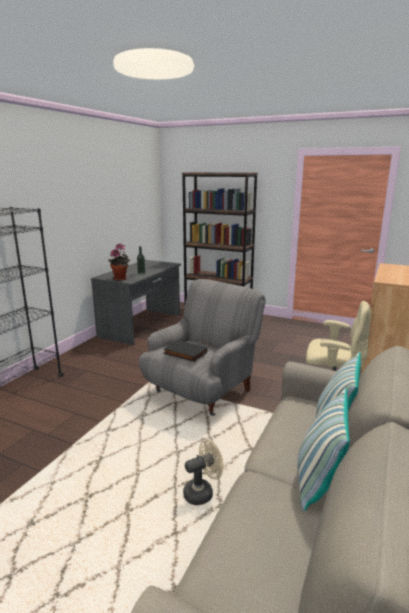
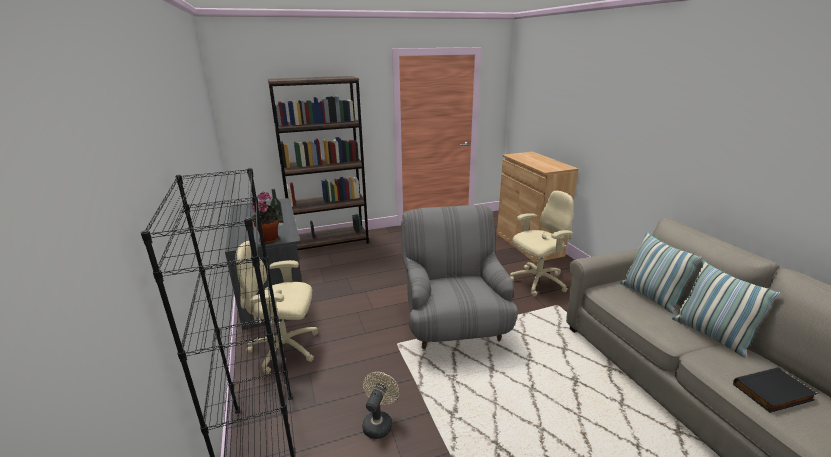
camera: 45 degrees left, 5 degrees up
black book [163,340,207,362] -> black book moved to [733,367,817,413]
beige fan [183,439,223,505] -> beige fan moved to [362,372,400,439]
none -> beige office chair [235,241,318,374]

